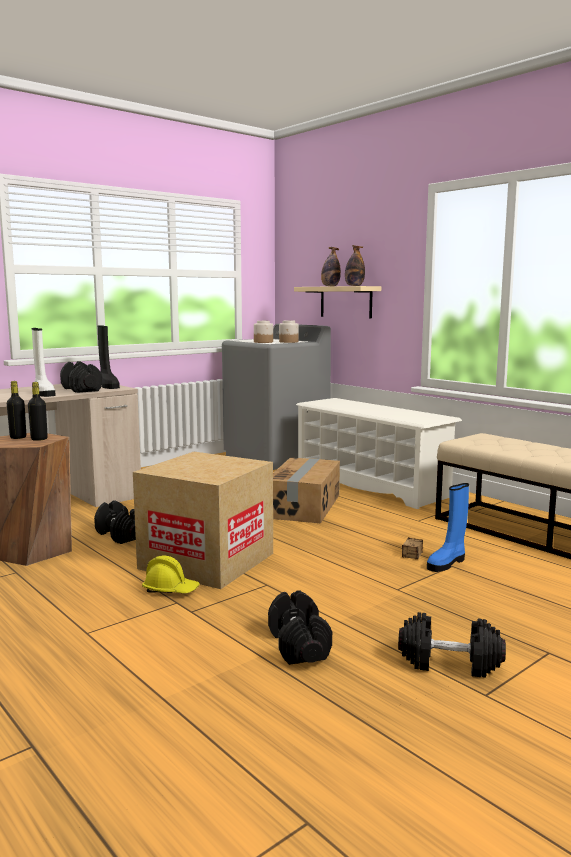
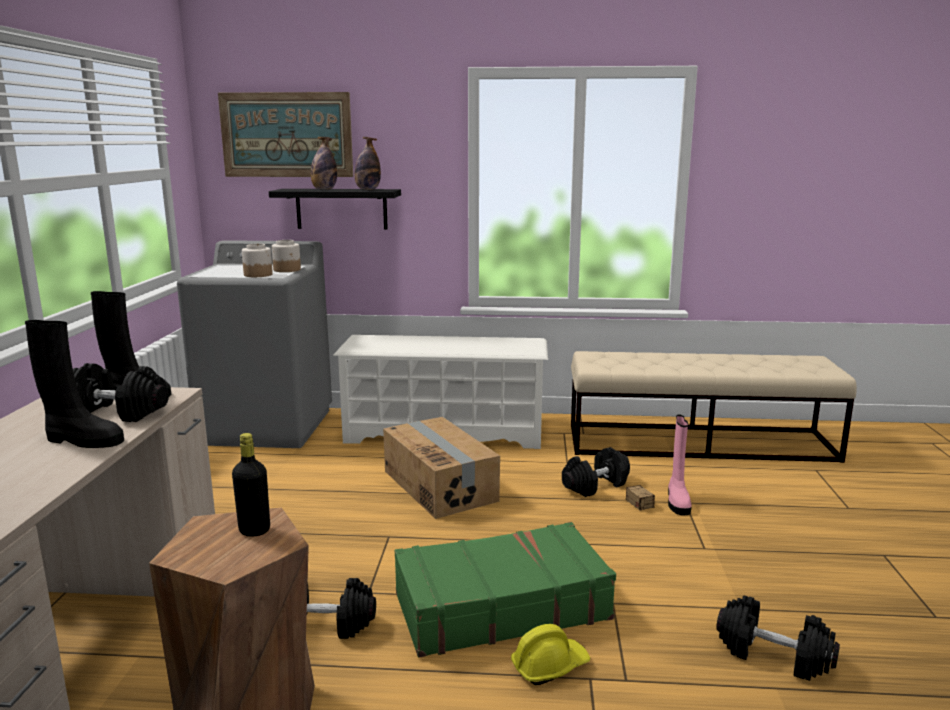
camera: 45 degrees left, 5 degrees up
black bottle [7,381,26,439] -> none
white boot [32,328,55,397] -> black boot [25,320,124,448]
cardboard box [133,451,273,589] -> green suitcase [395,522,616,658]
beige shelf [294,286,381,319] -> black shelf [269,189,401,230]
black dumbbell [398,612,506,678] -> black dumbbell moved to [562,447,630,497]
blue boot [427,483,469,572] -> pink boot [668,415,692,515]
none -> picture [218,92,353,177]

